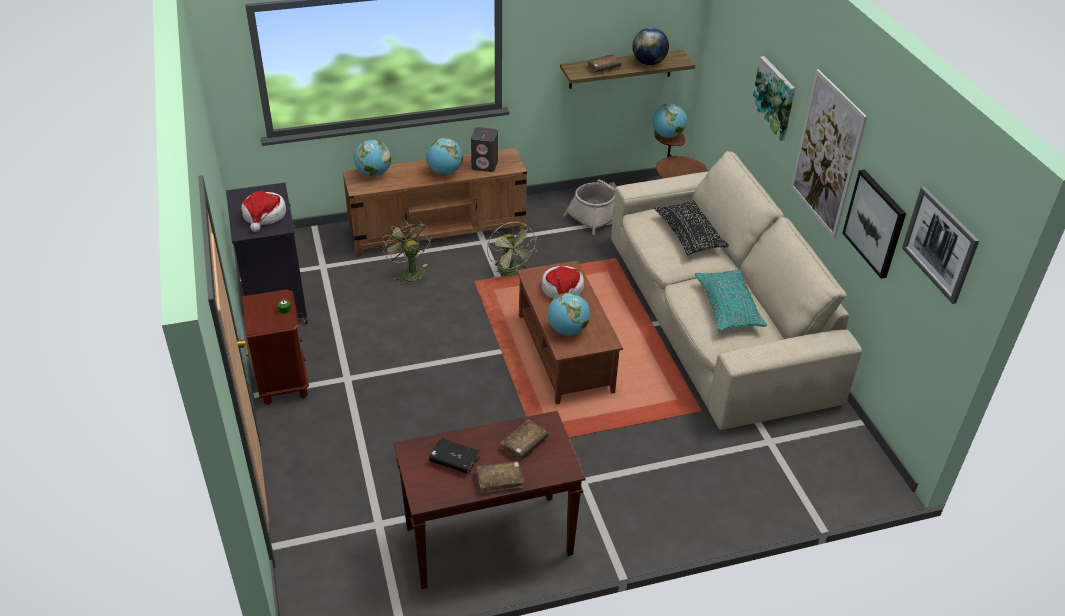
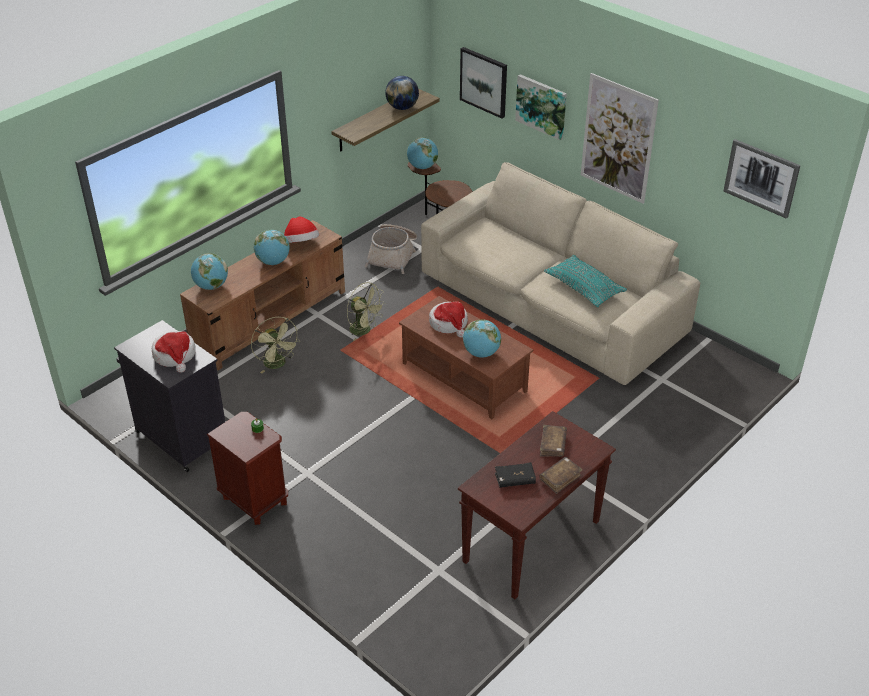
camera: 30 degrees left, 0 degrees up
green fan [382,218,431,287] -> green fan turned 150 degrees counterclockwise [251,317,300,374]
grey speaker [471,127,498,172] -> hat [284,217,319,243]
brown book [586,54,622,72] -> none
black pillow [654,200,729,255] -> none
picture [842,169,906,279] -> picture moved to [460,47,507,119]

